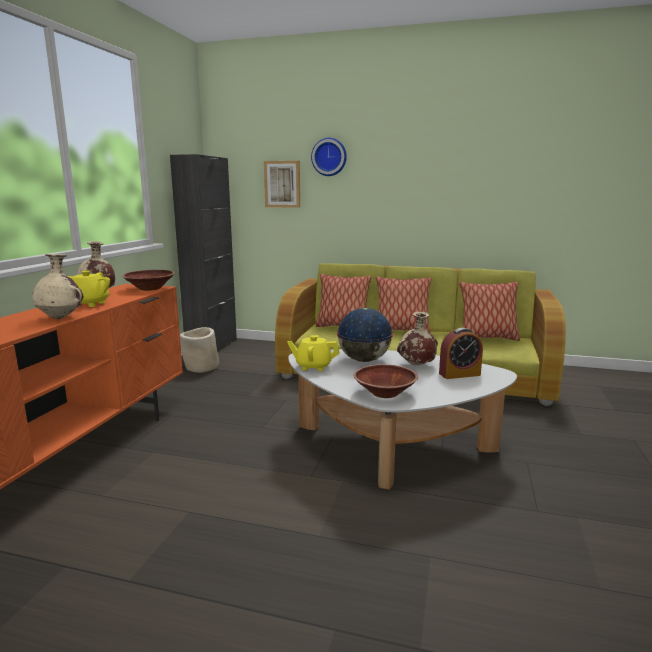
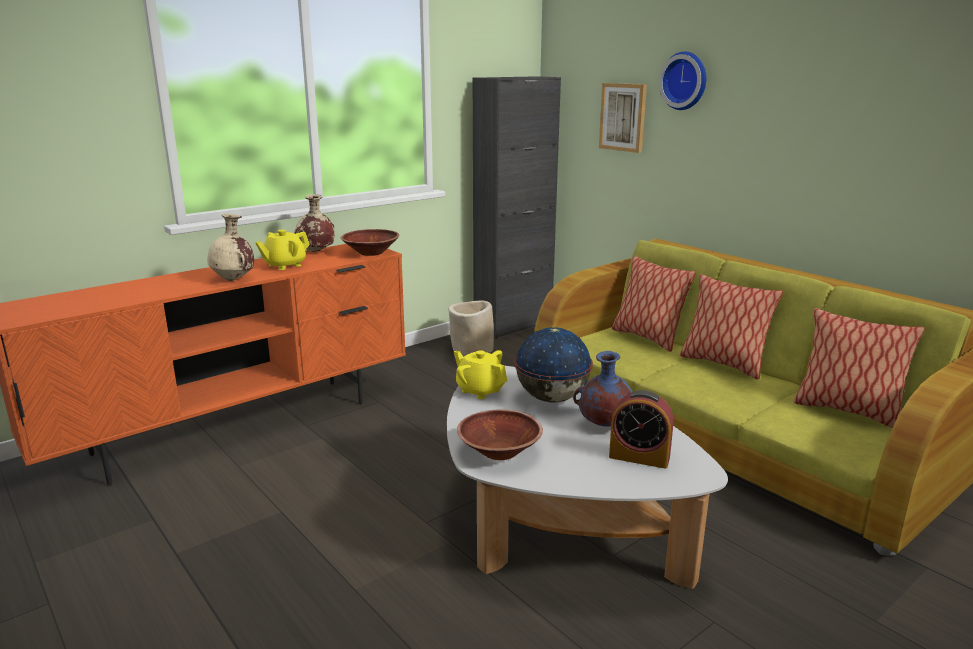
camera: 35 degrees right, 5 degrees up
beige vase [397,312,438,365] -> blue vase [573,351,633,427]

